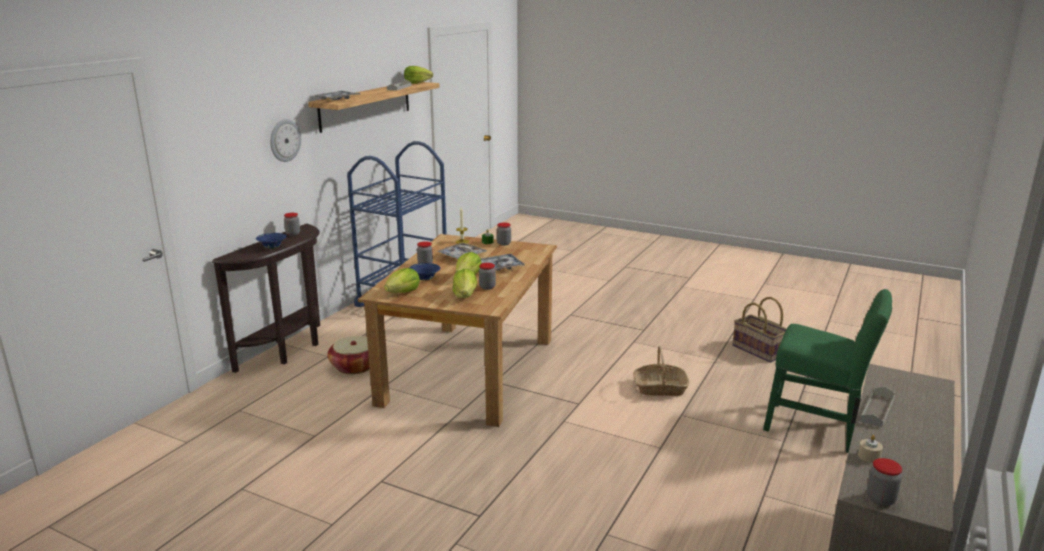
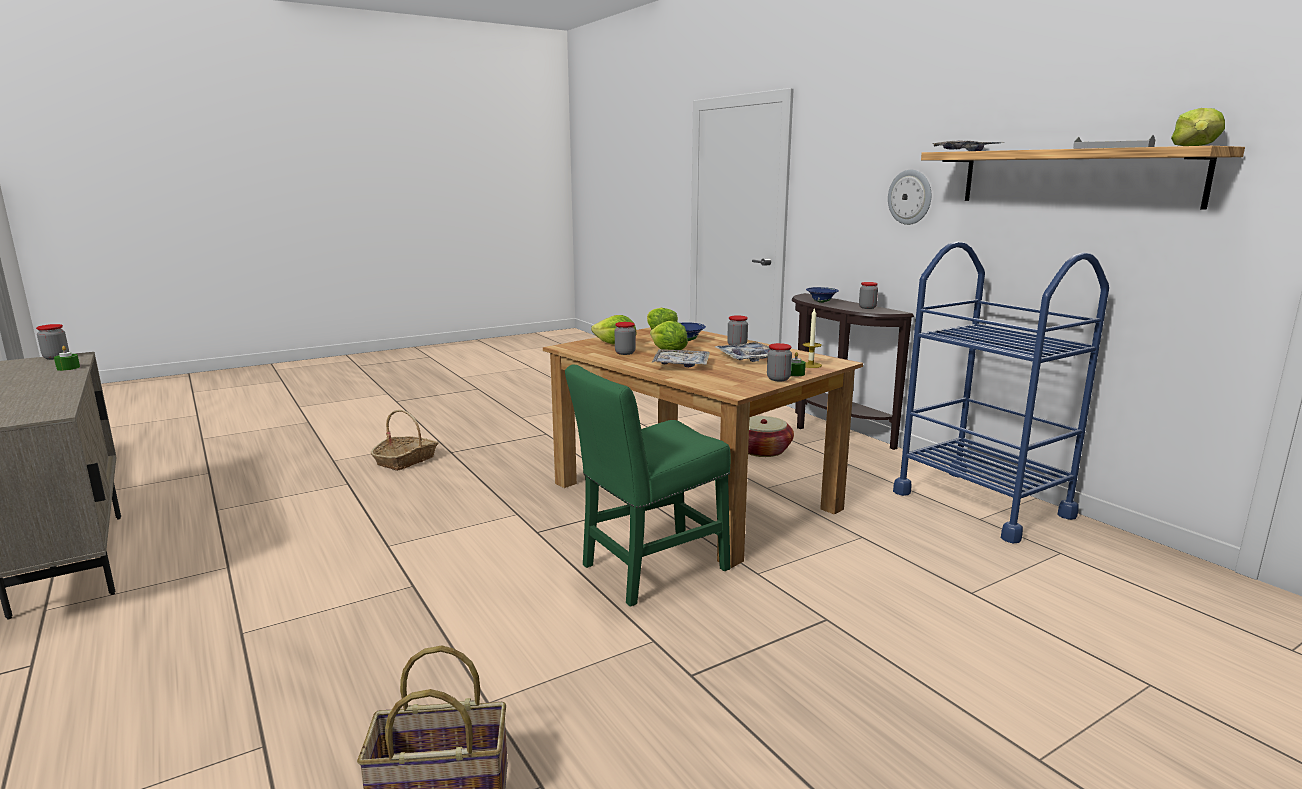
camera: 120 degrees right, 5 degrees down
basket [633,345,690,396] -> basket moved to [371,410,438,471]
green chair [763,289,892,453] -> green chair moved to [565,365,731,607]
beige candle [858,435,883,463] -> green candle [54,346,80,371]
grey tray [860,387,896,427] -> none

